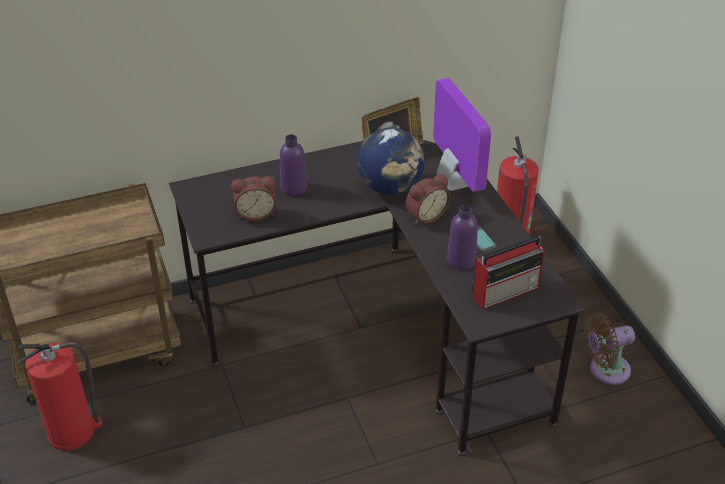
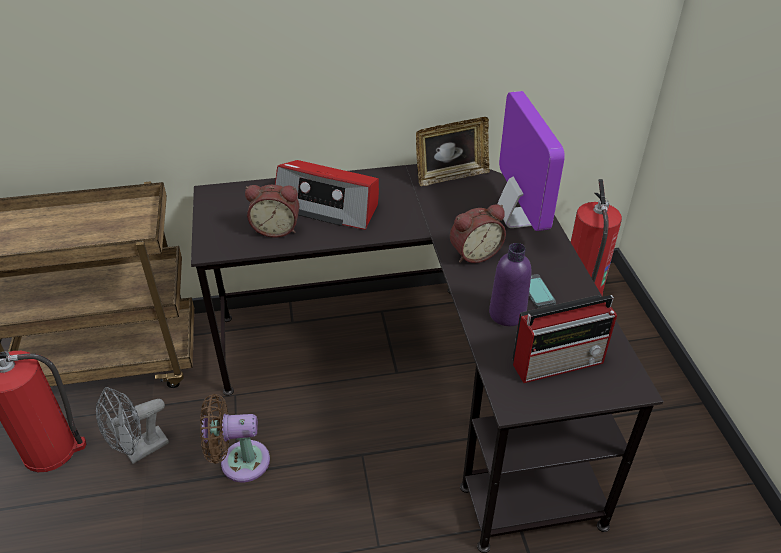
camera: 10 degrees right, 0 degrees up
purple bottle [280,134,307,196] -> radio [275,160,379,230]
globe [357,127,425,195] -> none
brown fan [584,313,635,385] -> brown fan moved to [200,394,270,482]
none -> grey fan [96,387,169,464]

